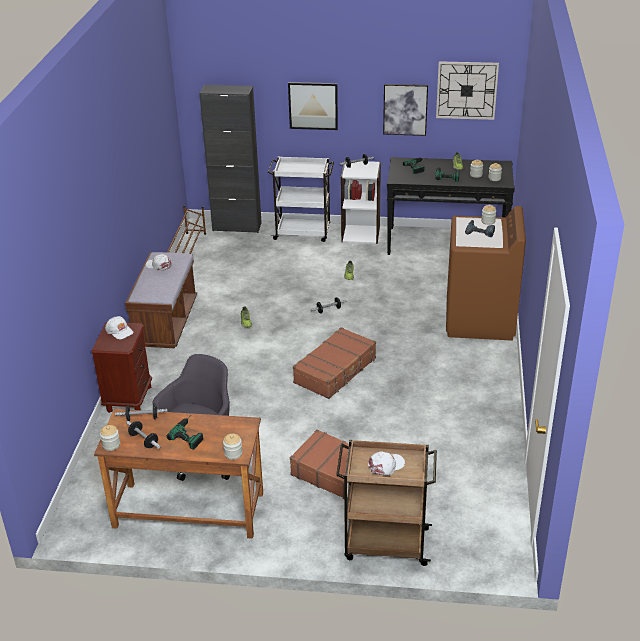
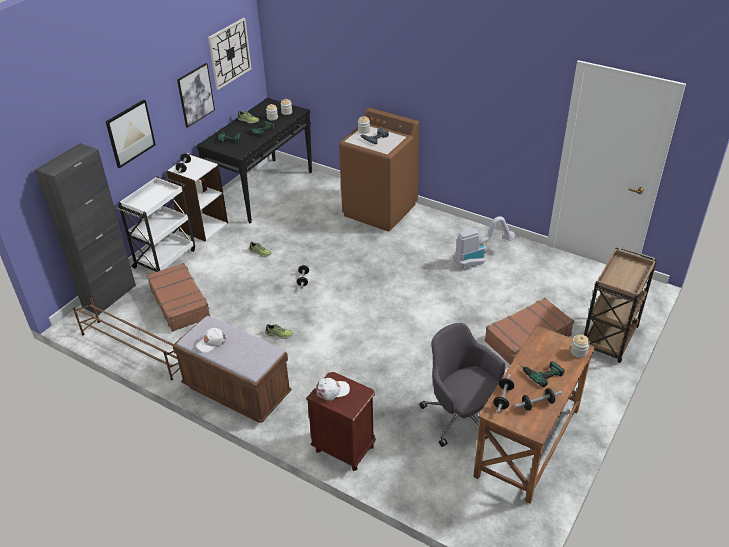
camera: 65 degrees left, 5 degrees up
jar [100,425,120,451] -> none
brown suitcase [293,327,376,399] -> brown suitcase moved to [147,263,211,332]
white cap [368,451,405,476] -> none
none -> vacuum cleaner [453,216,515,271]

